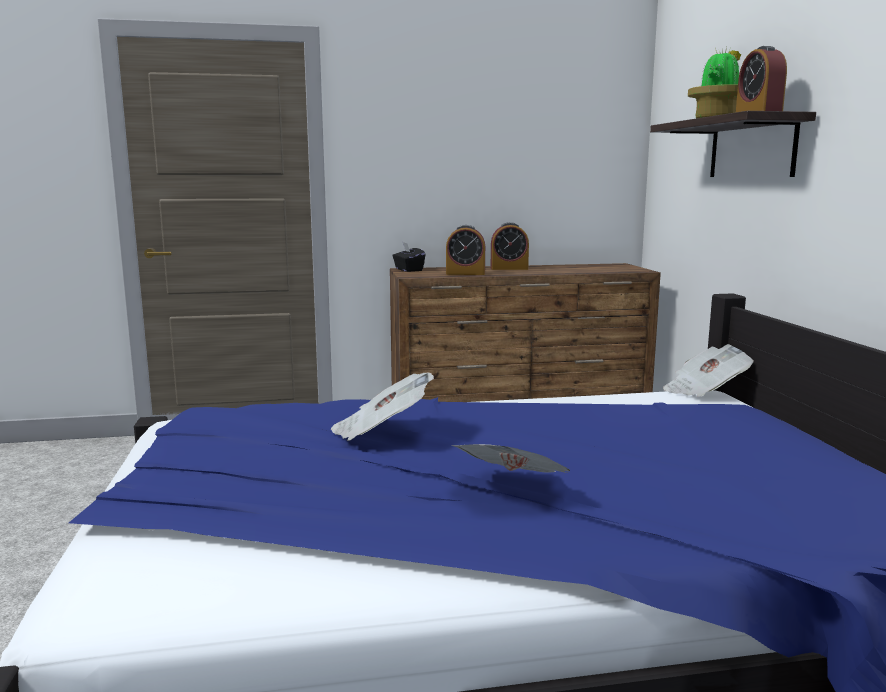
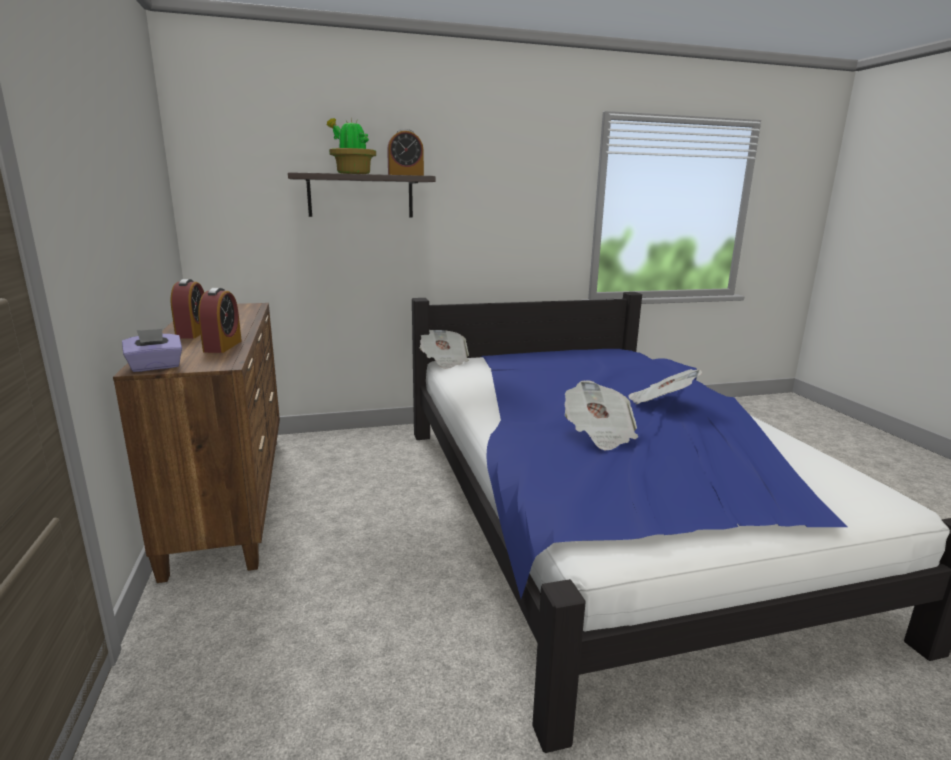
camera: 95 degrees left, 5 degrees up
black tissue box [392,242,425,272] -> purple tissue box [122,329,182,372]

